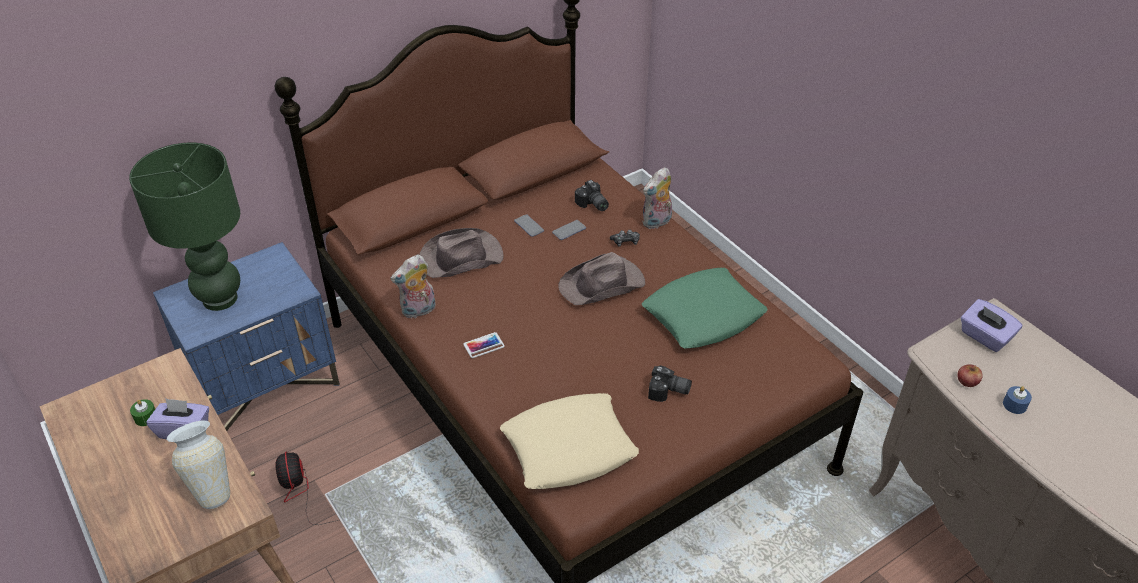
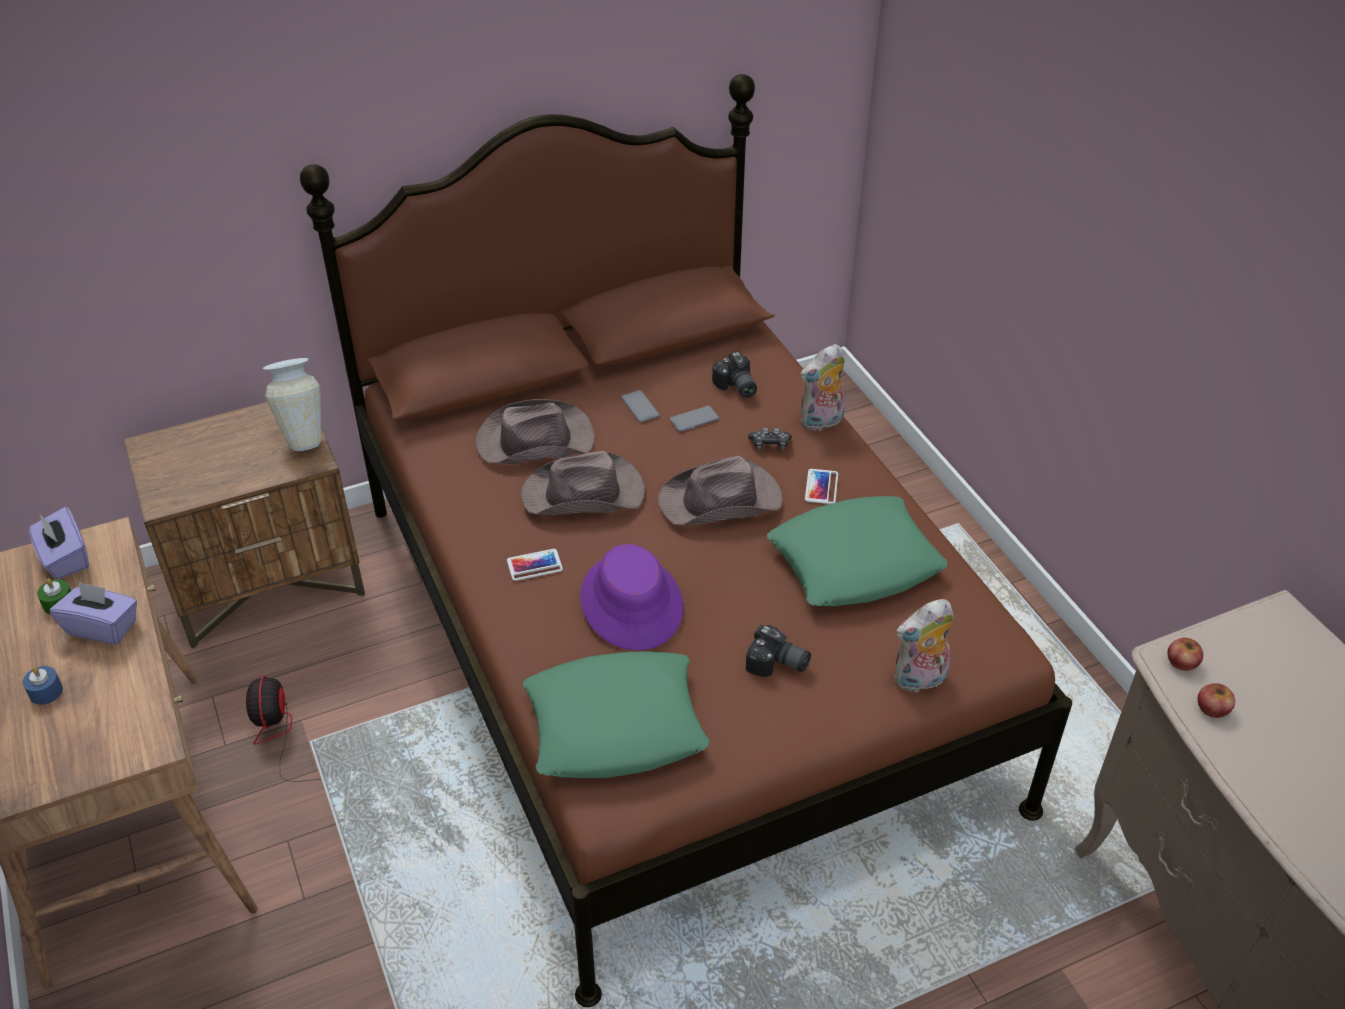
camera: 10 degrees right, 0 degrees up
green table lamp [129,142,240,311] -> none
blue nightstand [153,242,340,431] -> brown nightstand [123,402,365,649]
vase [166,421,230,509] -> vase moved to [263,358,322,451]
plush toy [390,254,436,318] -> plush toy moved to [894,599,954,693]
beige pillow [500,393,639,489] -> green pillow [523,651,709,778]
purple tissue box [961,299,1023,352] -> purple tissue box moved to [29,507,89,579]
blue candle [1003,386,1032,414] -> blue candle moved to [23,666,63,705]
none -> brown hat [521,451,645,515]
none -> purple hat [580,544,684,651]
none -> phone [805,469,838,504]
none -> apple [1167,638,1203,671]

